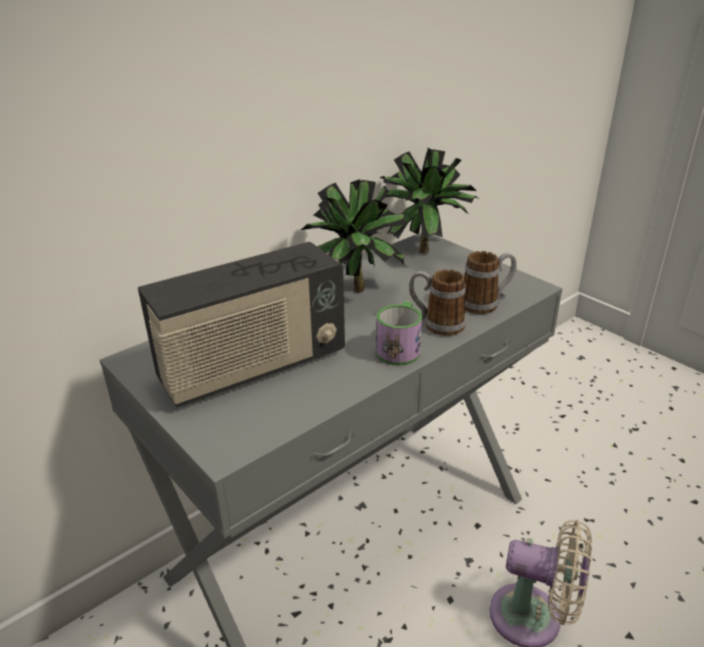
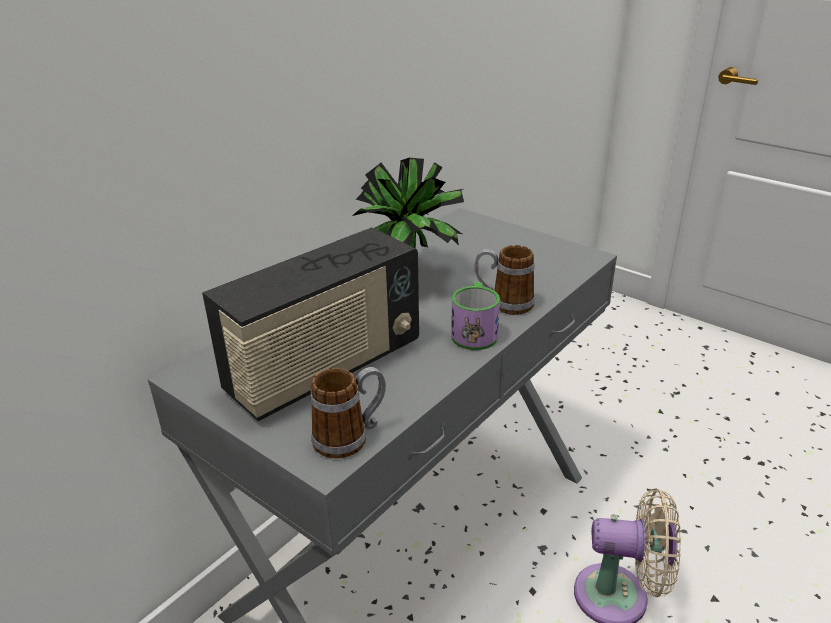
camera: 10 degrees left, 0 degrees up
potted plant [380,148,478,254] -> none
mug [464,251,517,314] -> mug moved to [311,367,386,459]

